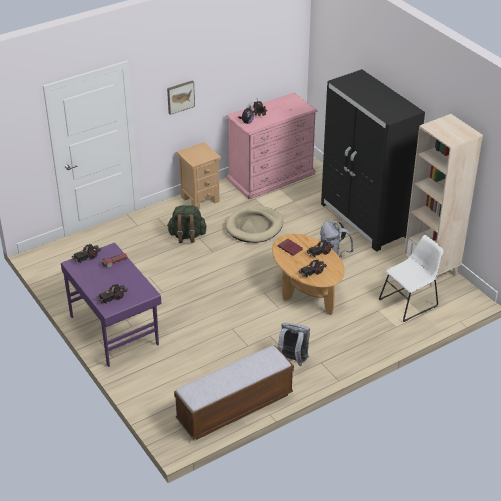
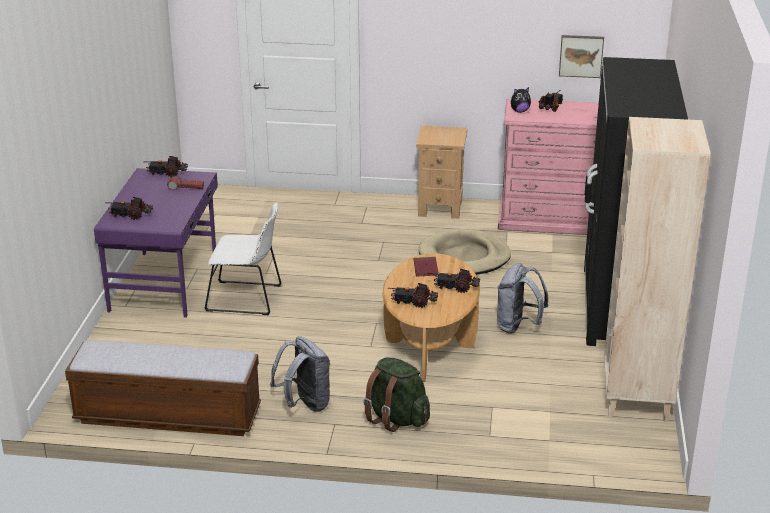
camera: 40 degrees right, 10 degrees down
picture [167,81,195,115] -> picture moved to [559,35,604,78]
green backpack [167,205,206,243] -> green backpack moved to [363,357,430,432]
white chair [379,235,444,322] -> white chair moved to [204,202,282,315]

